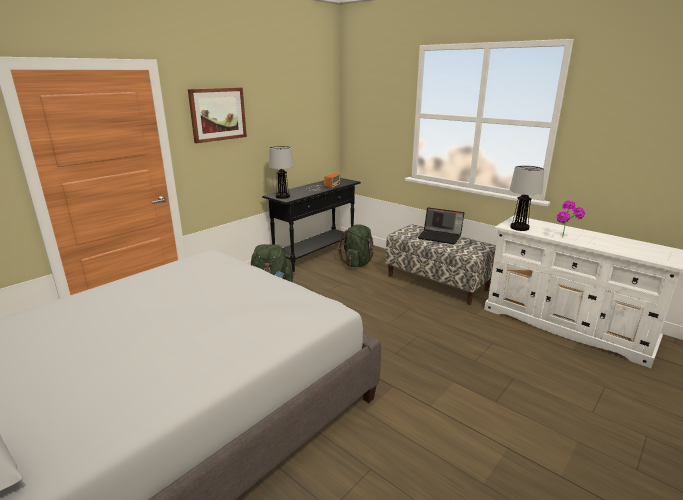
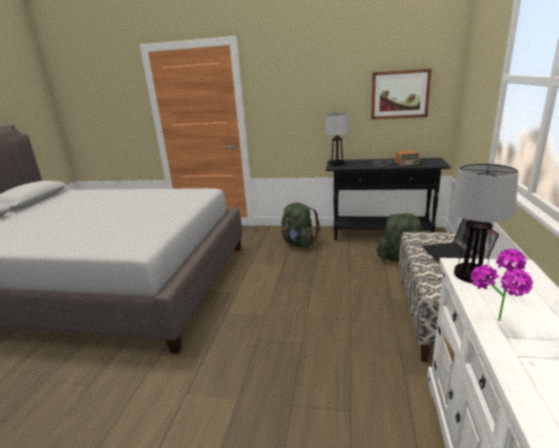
camera: 60 degrees right, 0 degrees up
picture [188,88,247,143] -> picture moved to [371,69,432,120]

